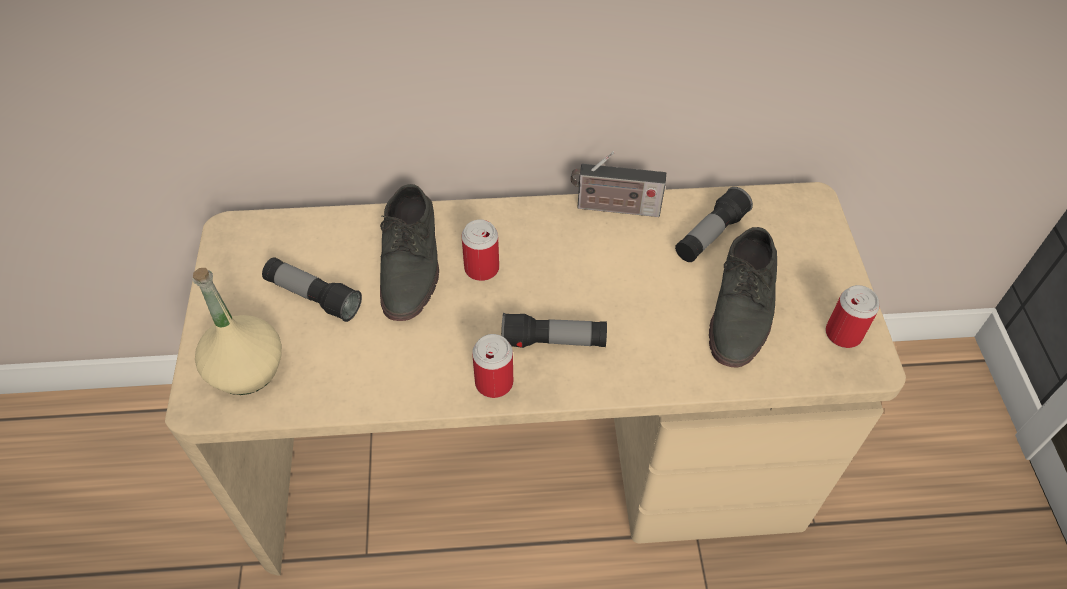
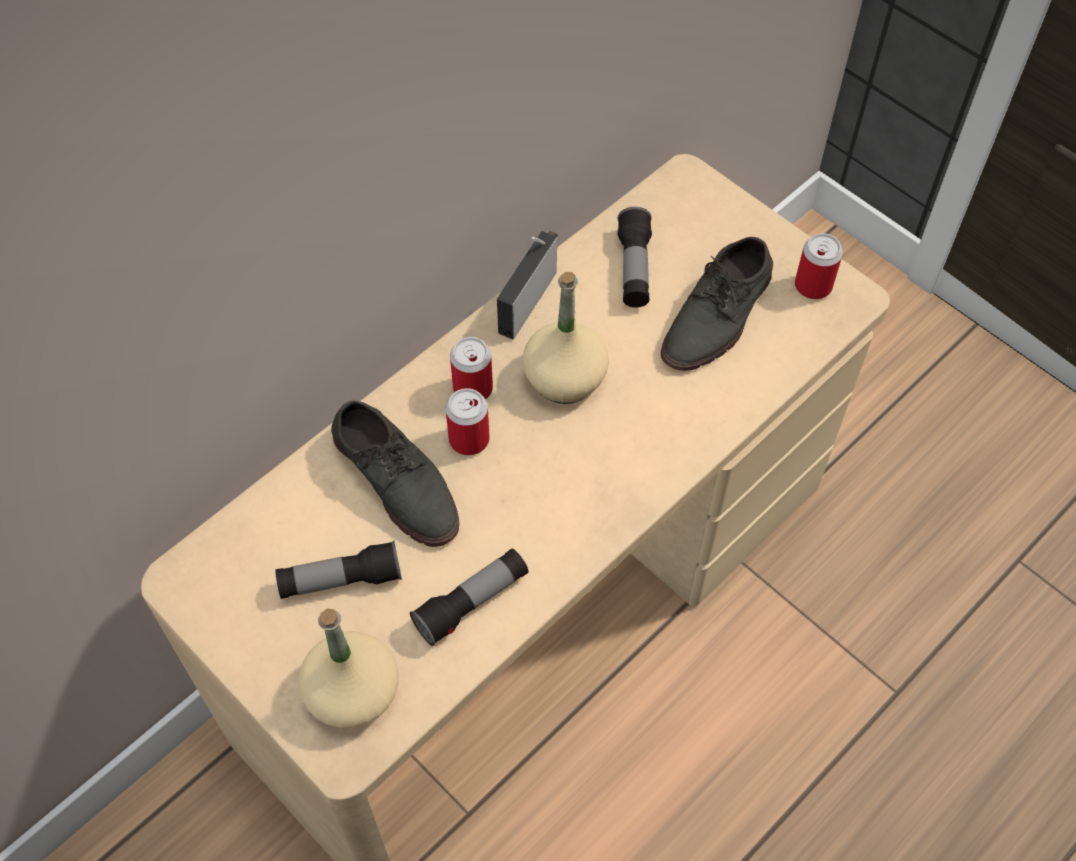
camera: 40 degrees left, 5 degrees up
can [472,334,513,398] -> can moved to [450,337,493,399]
flashlight [501,313,607,348] -> flashlight moved to [410,549,529,646]
radio [570,151,666,217] -> radio turned 150 degrees clockwise [497,231,558,339]
grey shoe [709,227,777,368] -> grey shoe turned 60 degrees clockwise [661,237,773,371]
none -> beige bottle [522,272,609,404]

